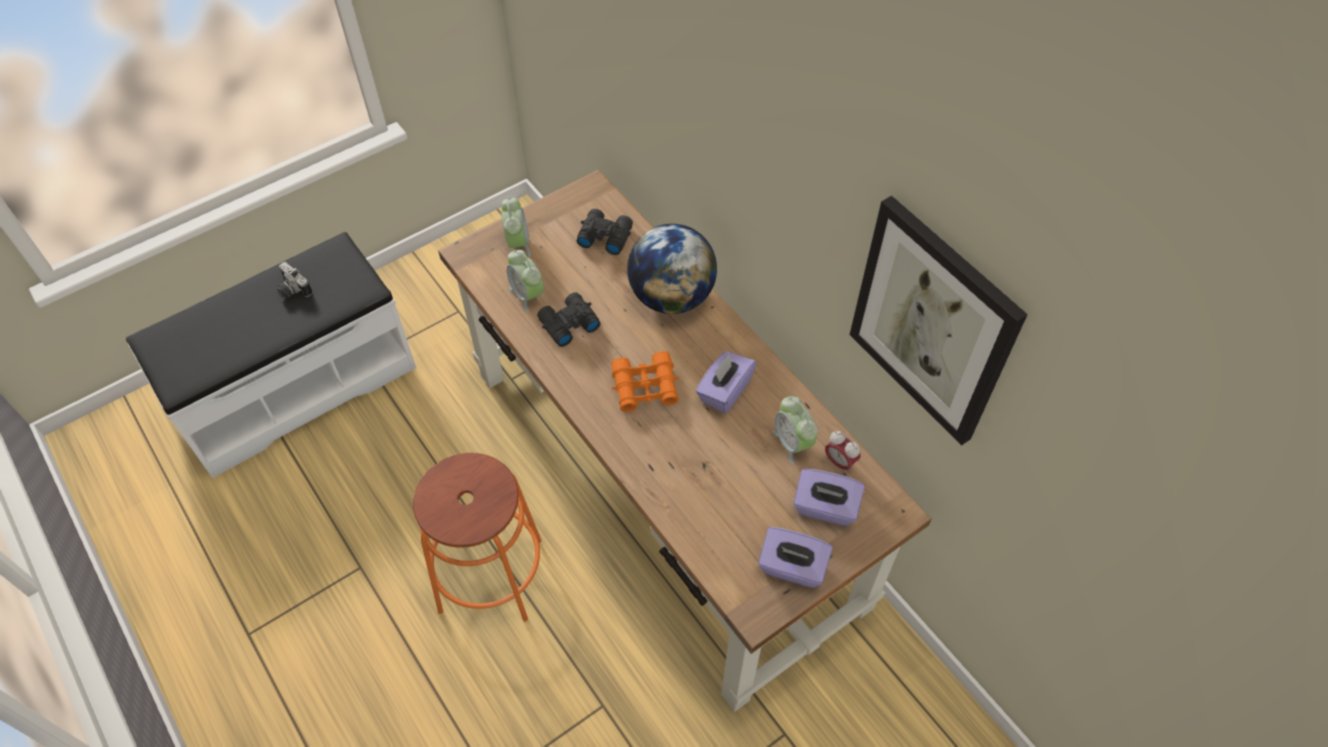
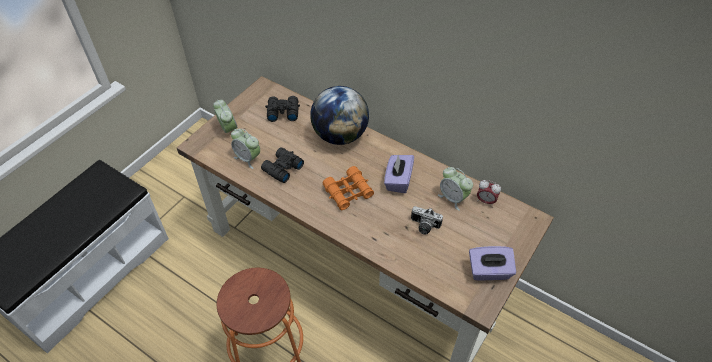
camera: 20 degrees left, 5 degrees down
camera [277,262,312,298] -> camera moved to [411,206,443,235]
purple tissue box [794,469,865,526] -> none
picture [850,196,1028,445] -> none

